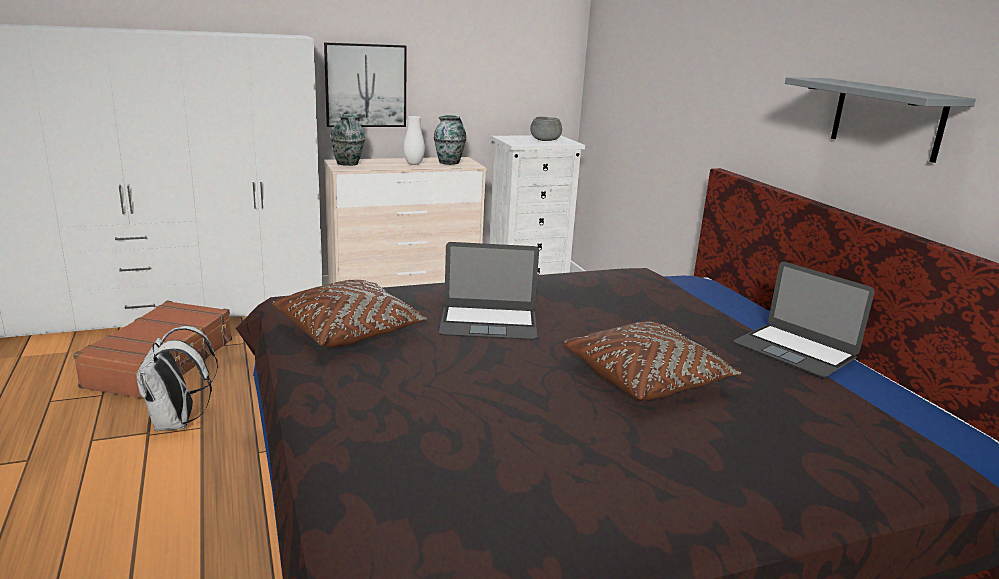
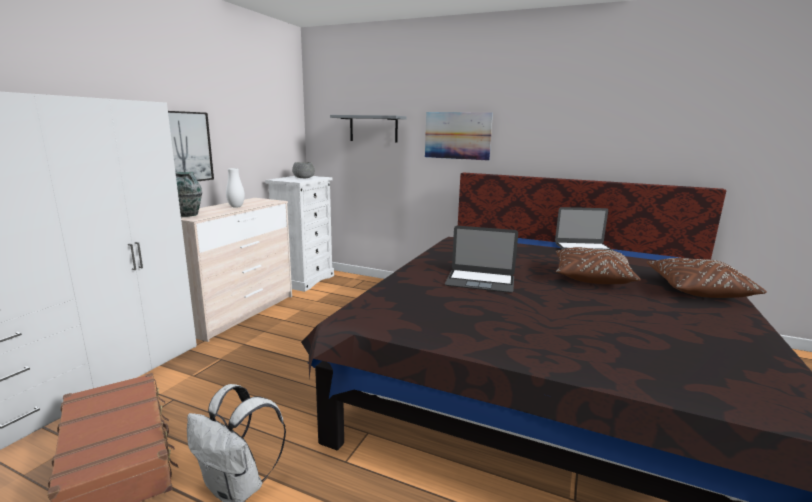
camera: 45 degrees left, 5 degrees down
brown pillow [272,280,427,347] -> brown pillow moved to [646,258,767,298]
vase [434,115,466,165] -> none
laptop [439,242,539,340] -> laptop turned 60 degrees clockwise [445,226,518,293]
grey shelf [785,77,976,163] -> grey shelf moved to [330,115,407,143]
none -> picture [425,112,493,161]

